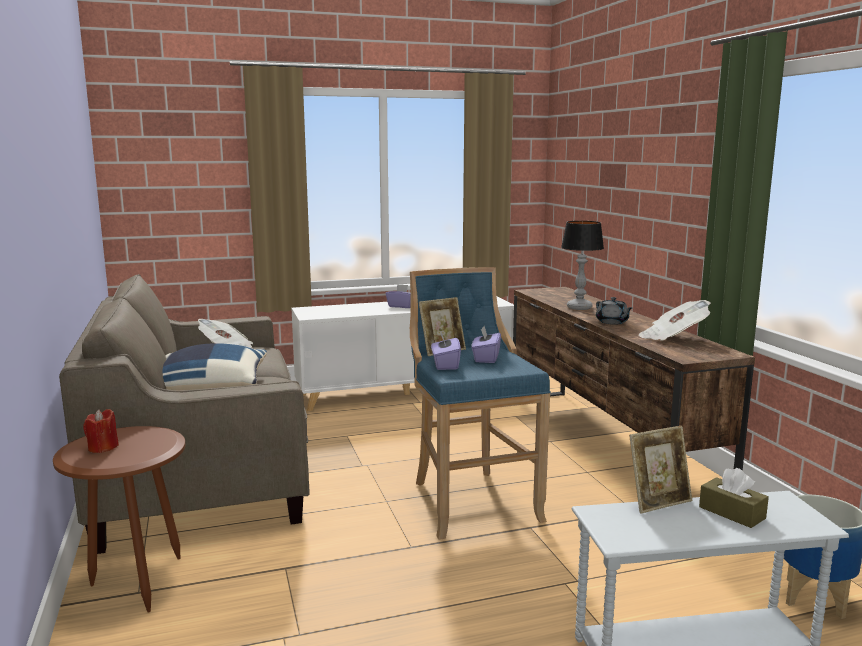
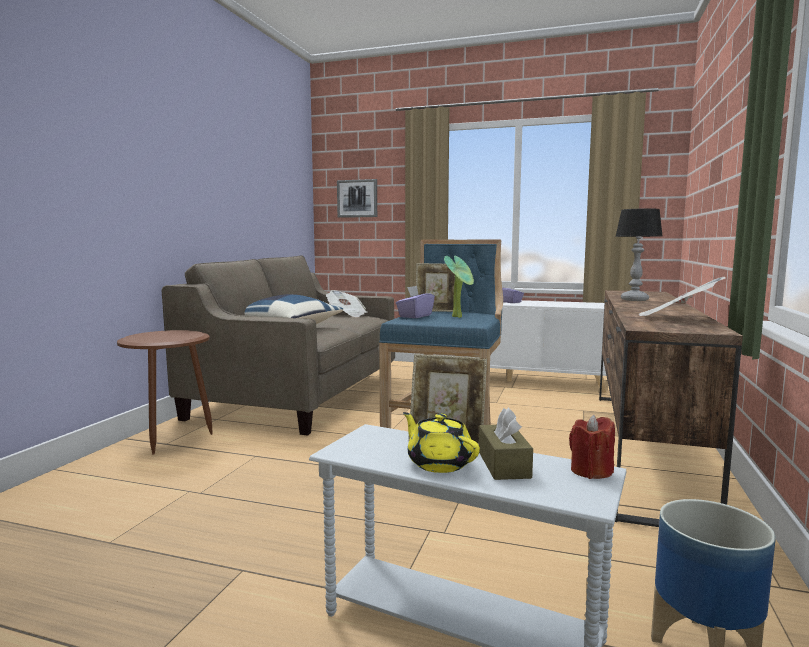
camera: 35 degrees right, 5 degrees down
red candle [83,409,119,453] -> red candle moved to [569,415,615,479]
purple tissue box [472,326,501,363] -> potted plant [444,256,474,318]
grey teapot [596,297,632,325] -> none
none -> picture [337,179,377,218]
none -> yellow teapot [403,412,480,473]

